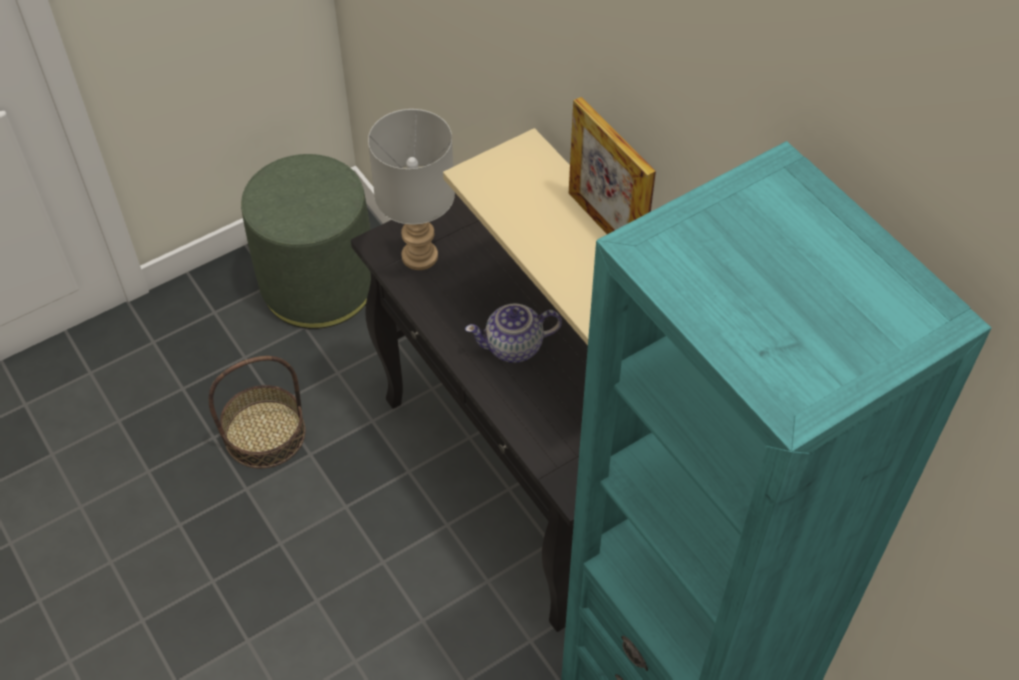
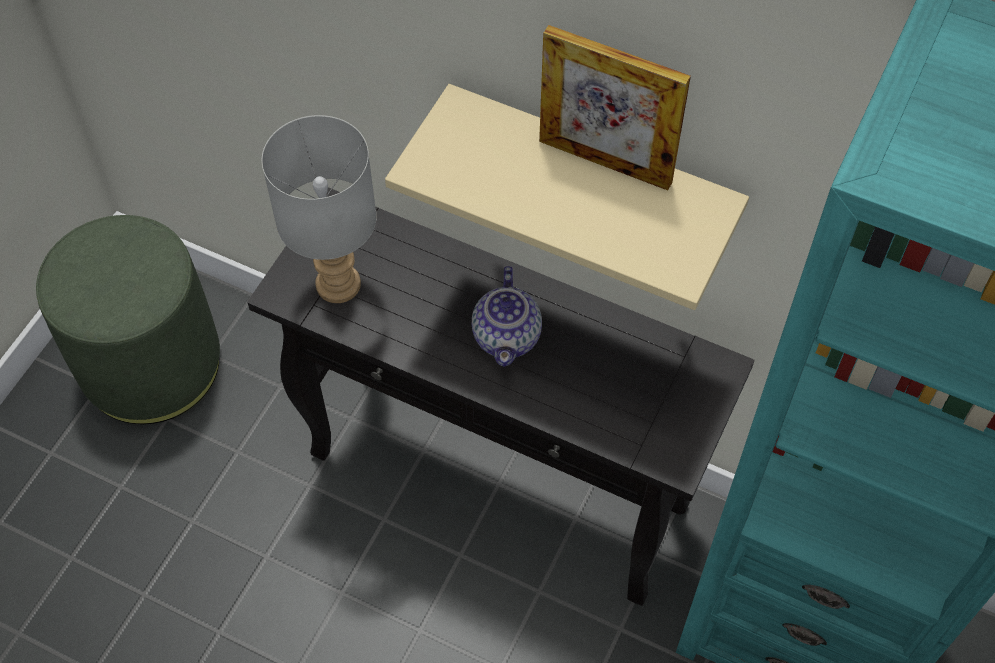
camera: 30 degrees left, 5 degrees up
basket [209,356,305,468] -> none
teapot [465,304,562,363] -> teapot turned 45 degrees counterclockwise [472,266,542,367]

